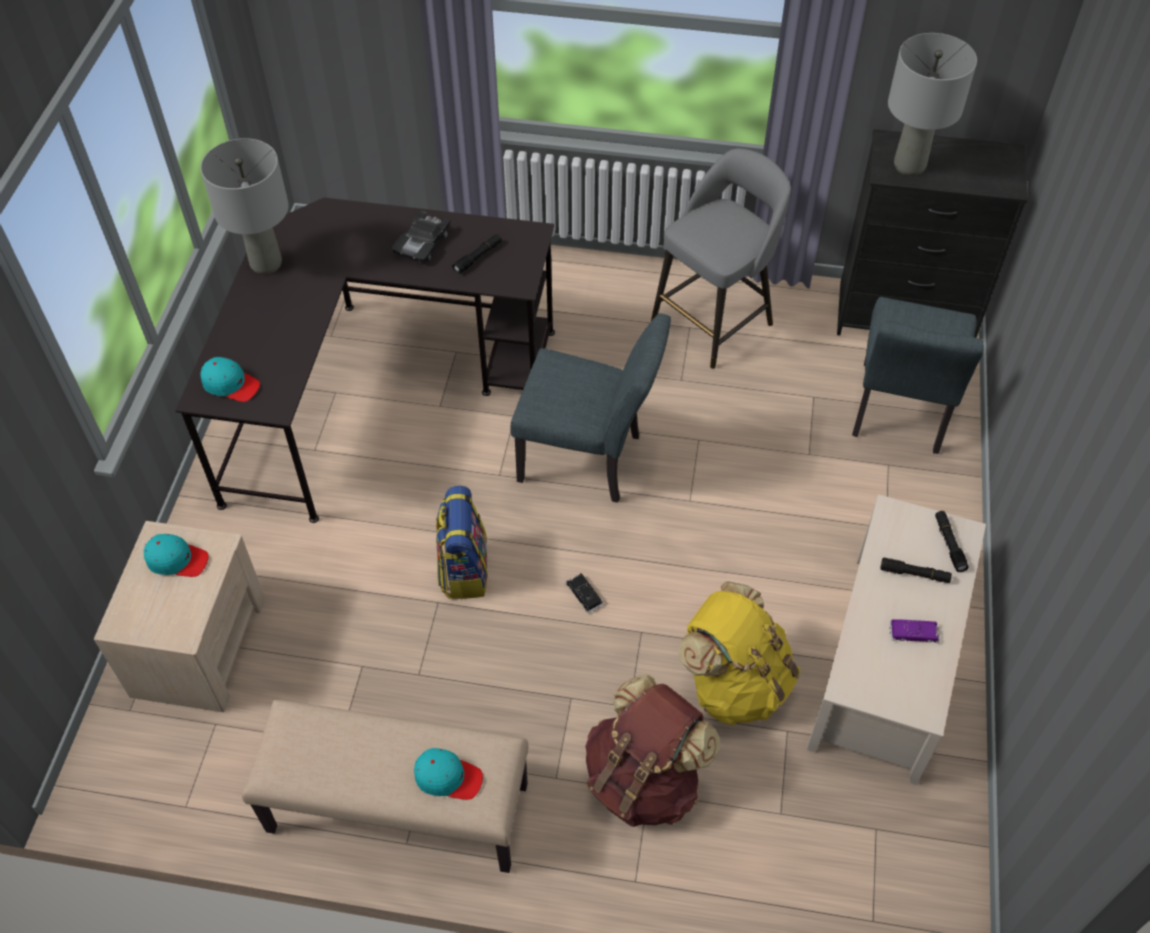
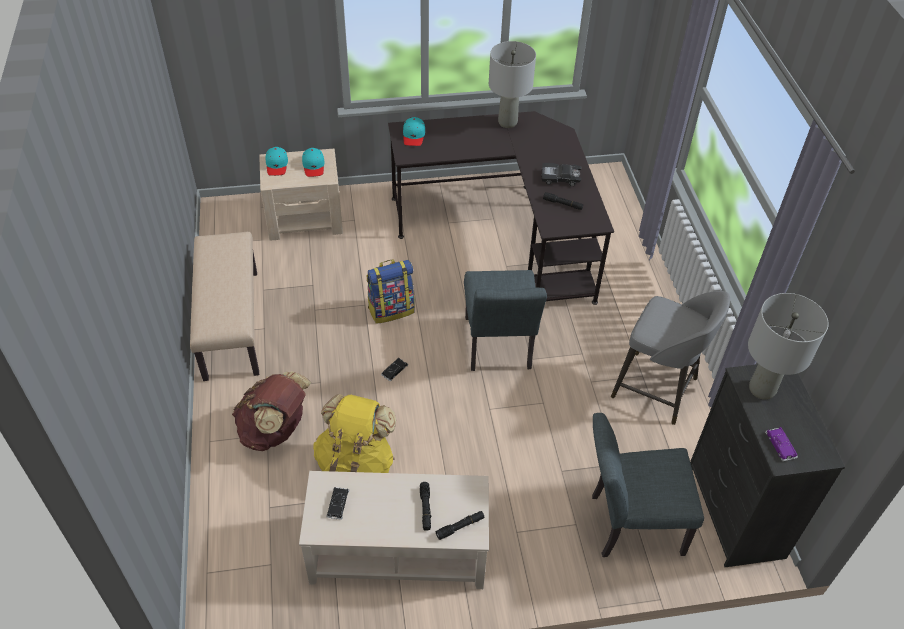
camera: 70 degrees right, 5 degrees down
turquoise cap [414,748,483,800] -> turquoise cap moved to [266,147,288,176]
purple toy car [889,619,939,643] -> purple toy car moved to [765,427,798,461]
none -> black toy car [326,487,349,520]

